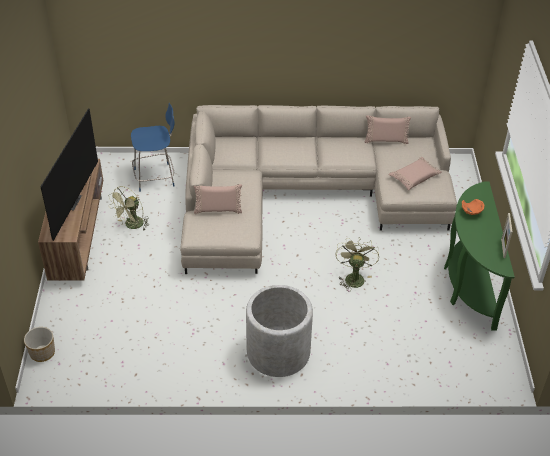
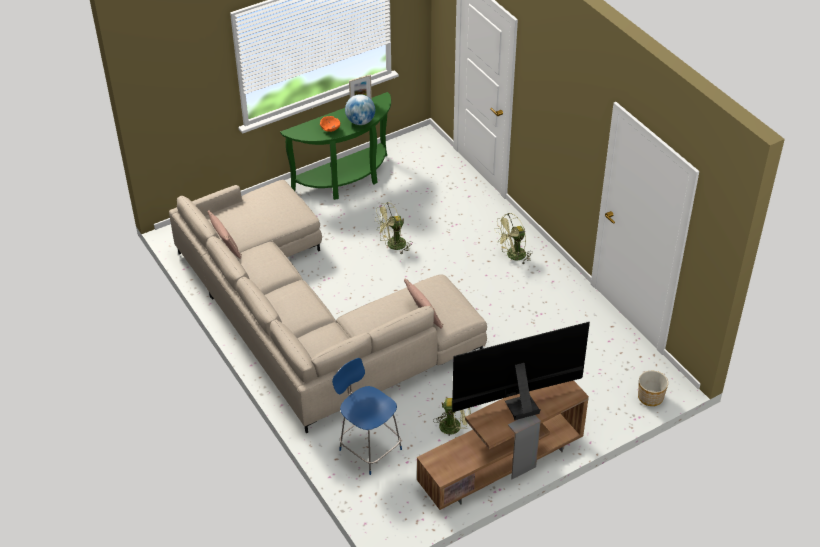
camera: 120 degrees left, 0 degrees up
grey planter [246,285,313,377] -> green fan [494,213,532,264]
beige pillow [388,157,442,190] -> none
none -> globe [345,94,375,125]

